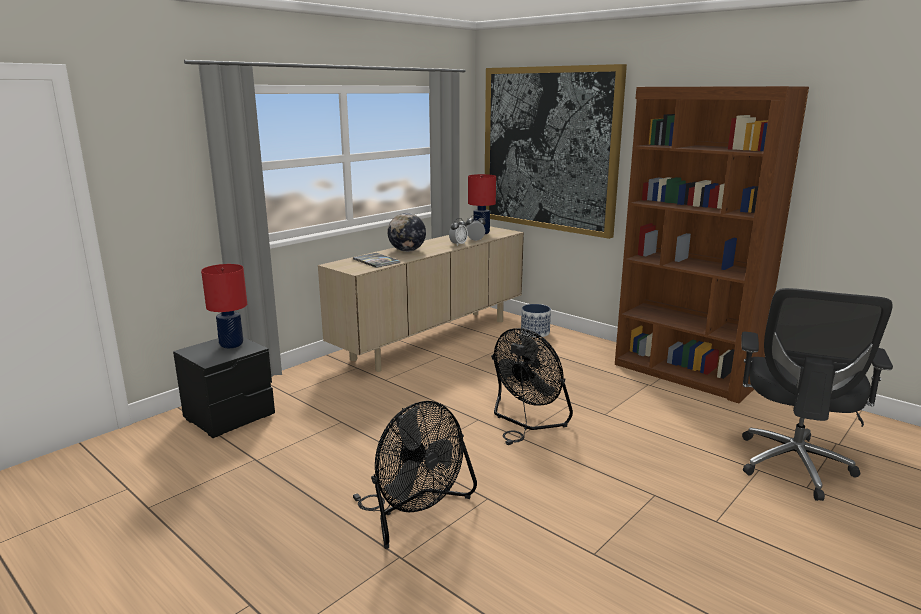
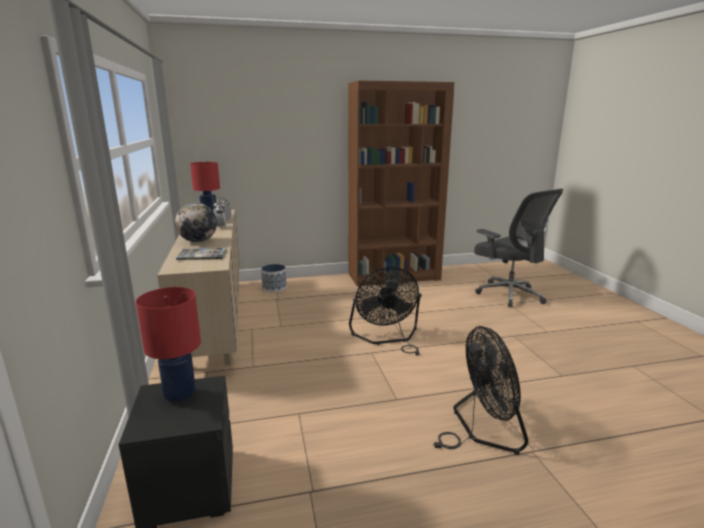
camera: 55 degrees left, 0 degrees up
picture [485,64,627,239] -> none

